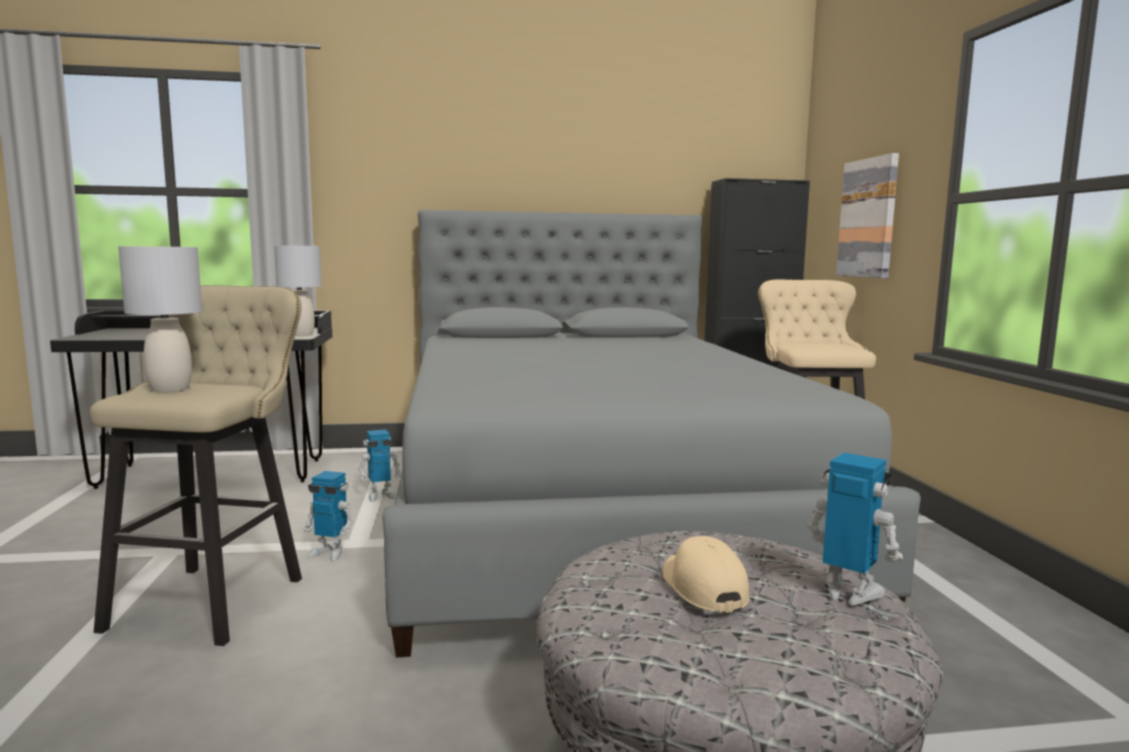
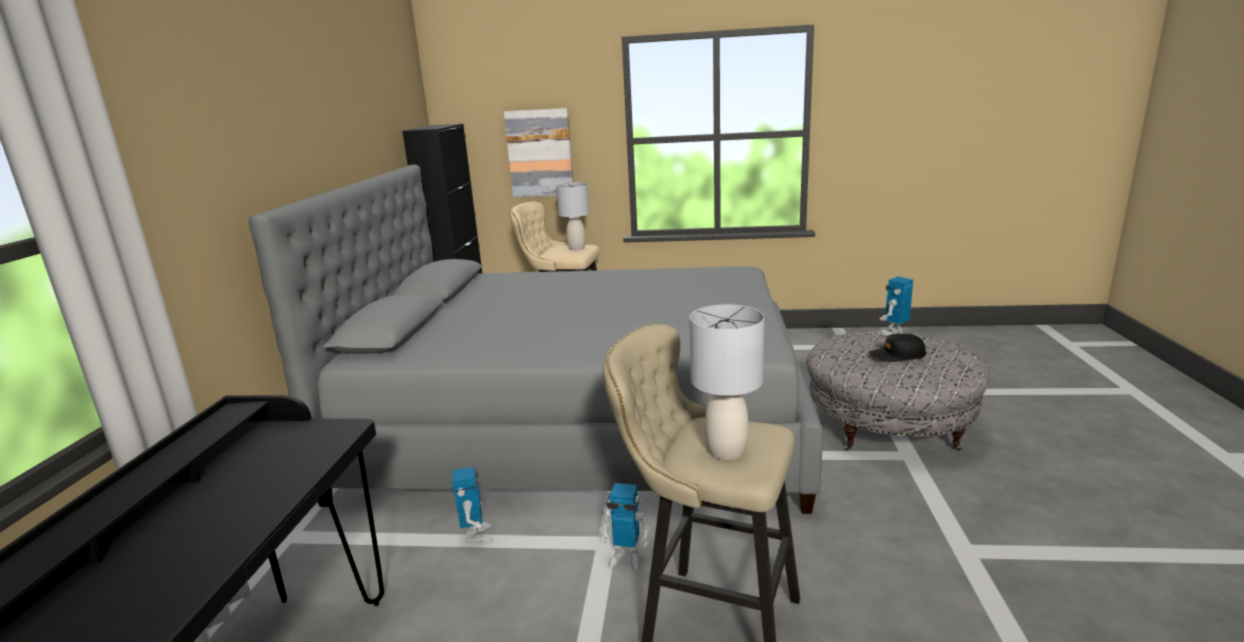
camera: 75 degrees left, 10 degrees up
grey table lamp [274,245,322,336] -> grey table lamp moved to [556,182,590,250]
toy robot [303,471,354,562] -> toy robot turned 75 degrees clockwise [601,483,650,571]
beige cap [663,536,749,613] -> black cap [869,334,926,362]

